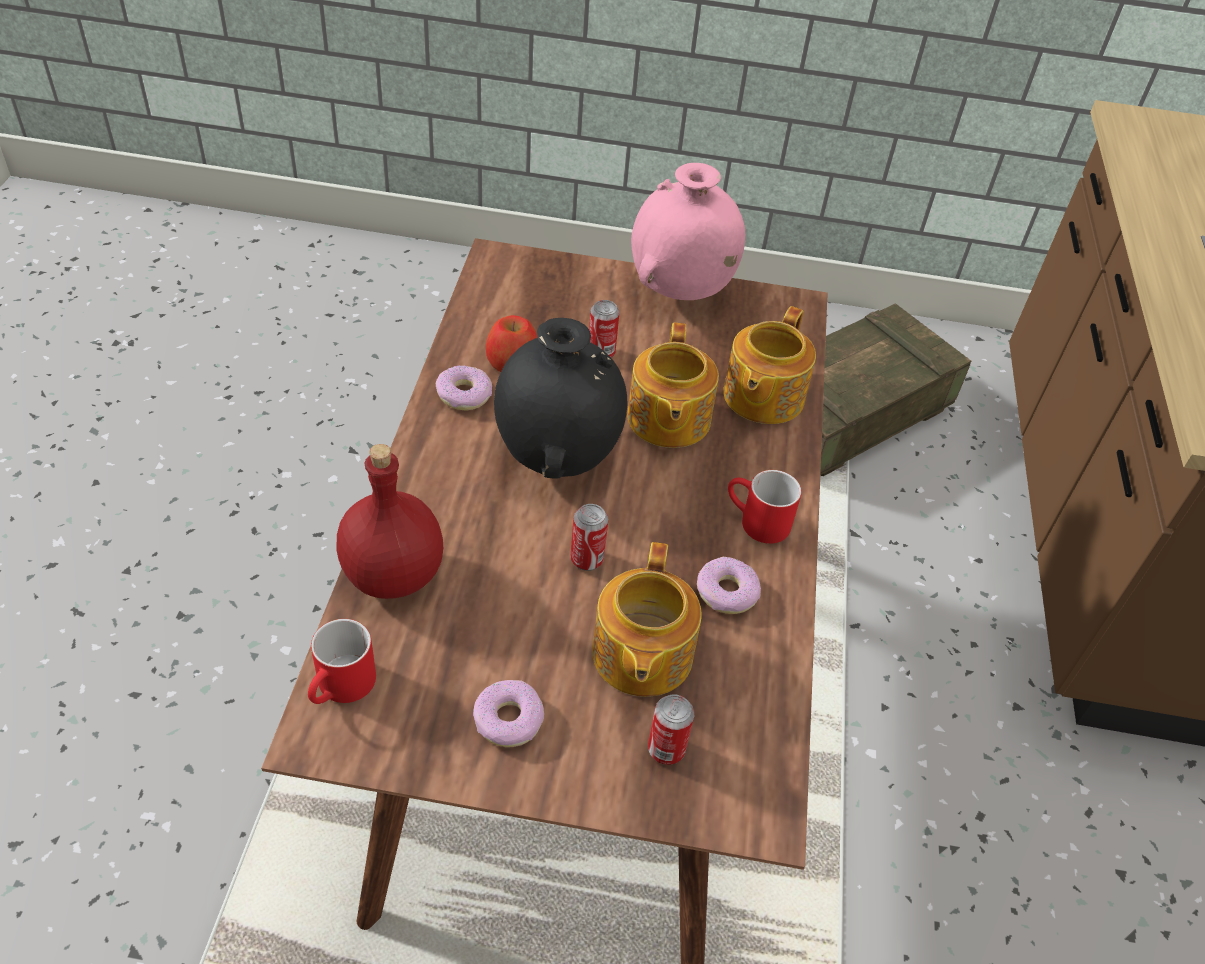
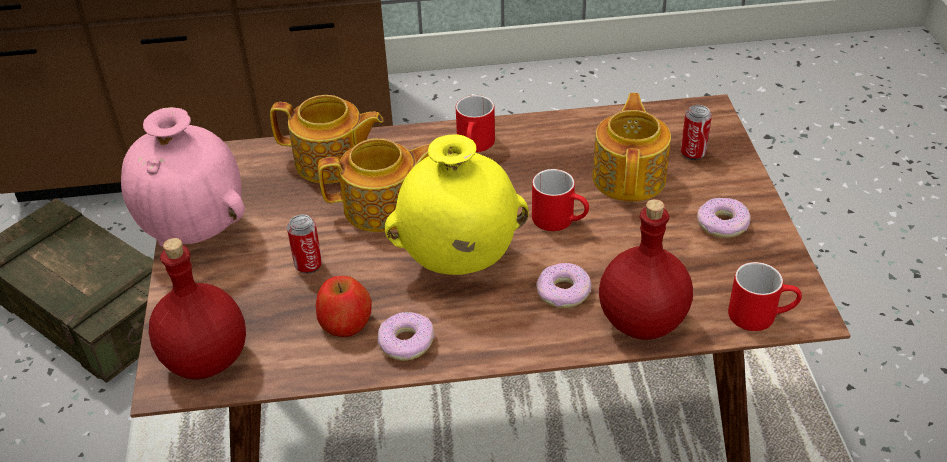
camera: 100 degrees left, 5 degrees down
black vase [494,318,628,479] -> yellow vase [385,134,529,275]
can [571,504,608,571] -> red mug [532,169,589,231]
teapot [592,542,702,697] -> teapot turned 75 degrees counterclockwise [592,93,671,202]
donut [697,557,761,614] -> donut moved to [536,263,591,308]
none -> red bottle [149,238,246,379]

